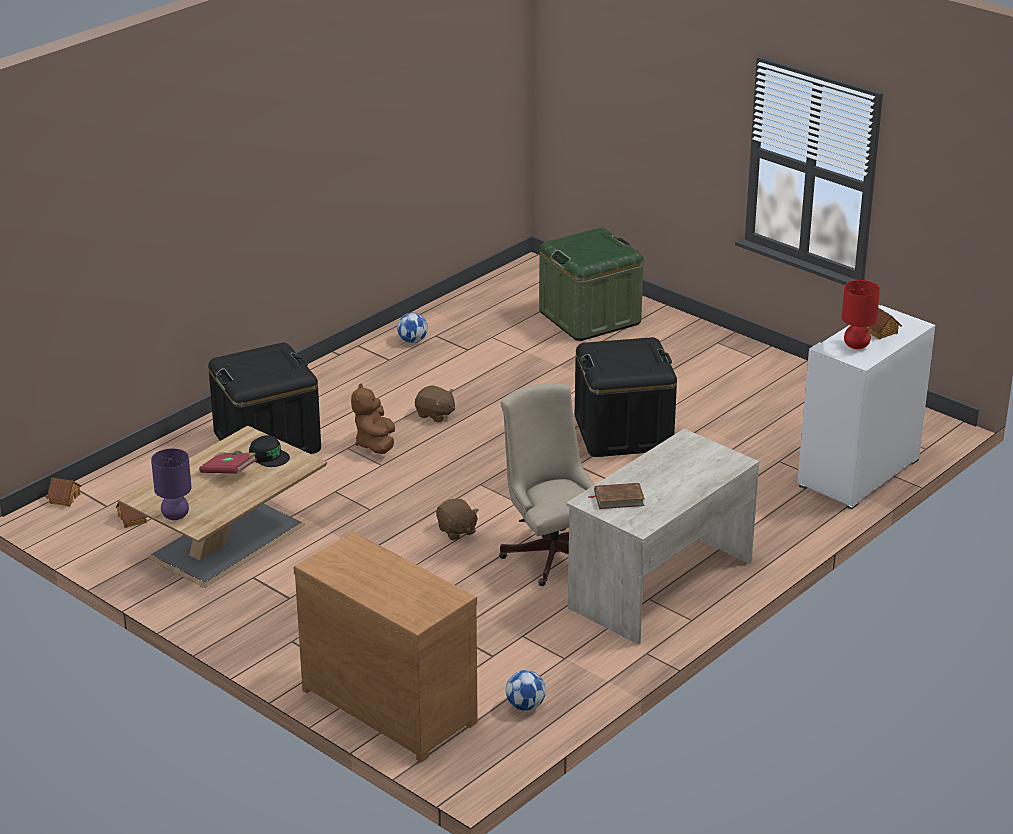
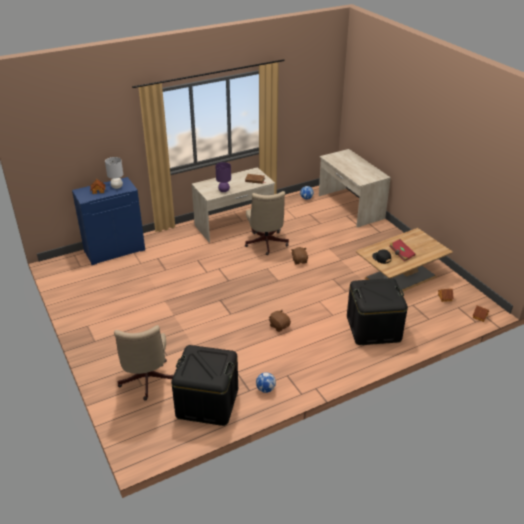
camera: 160 degrees left, 5 degrees up
purple table lamp [151,448,192,520] -> purple table lamp moved to [215,162,231,192]
brown dresser [293,531,478,763] -> beige desk [319,149,391,227]
brown plush toy [351,384,395,454] -> none
green storage box [539,228,644,341] -> beige office chair [114,325,174,401]
black storage box [575,337,677,457] -> black storage box moved to [171,345,238,426]
white cabinet [797,305,935,510] -> blue cabinet [72,177,145,265]
red table lamp [842,280,880,349] -> grey table lamp [105,157,123,189]

